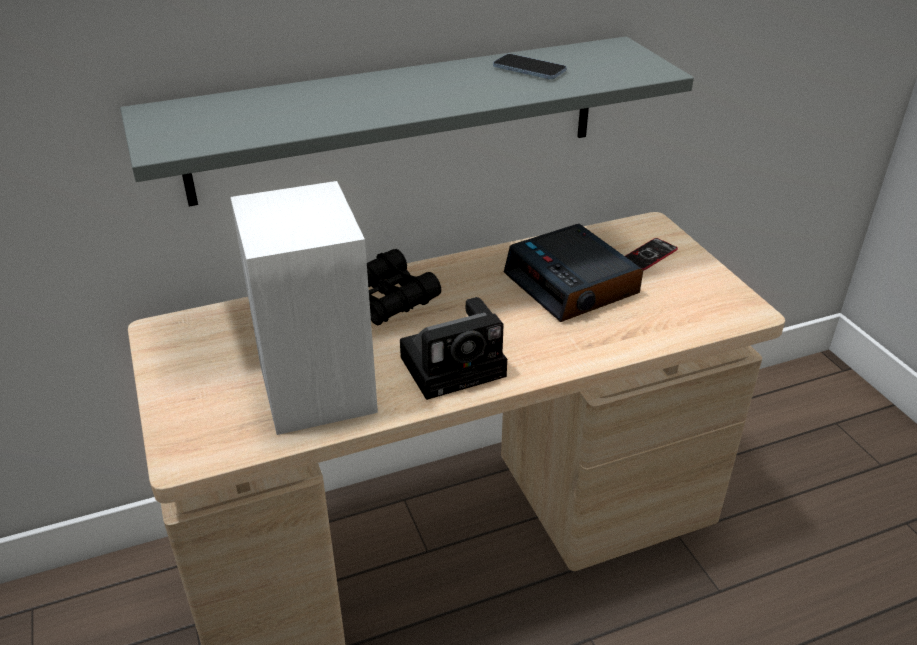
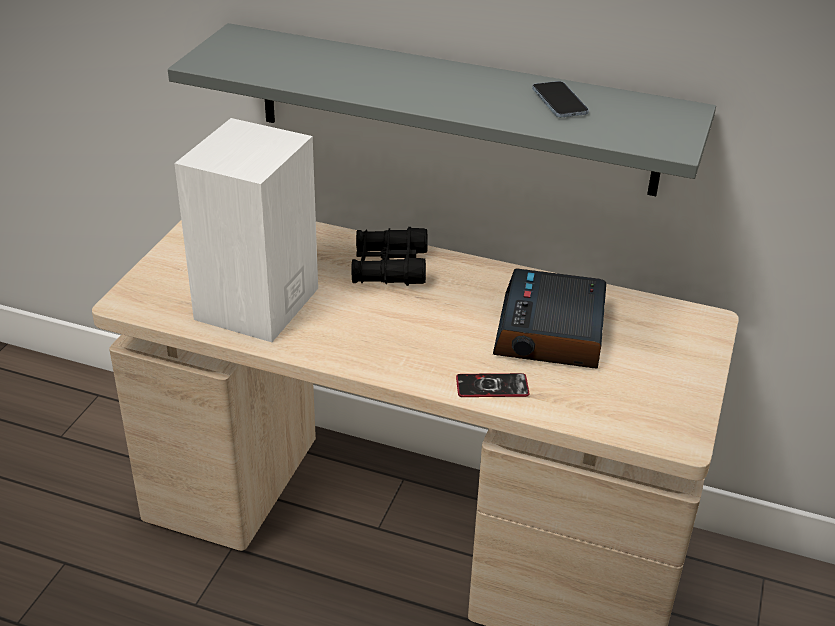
camera: 40 degrees right, 0 degrees up
camera [400,297,507,400] -> none
phone [625,238,678,271] -> phone moved to [456,373,529,397]

